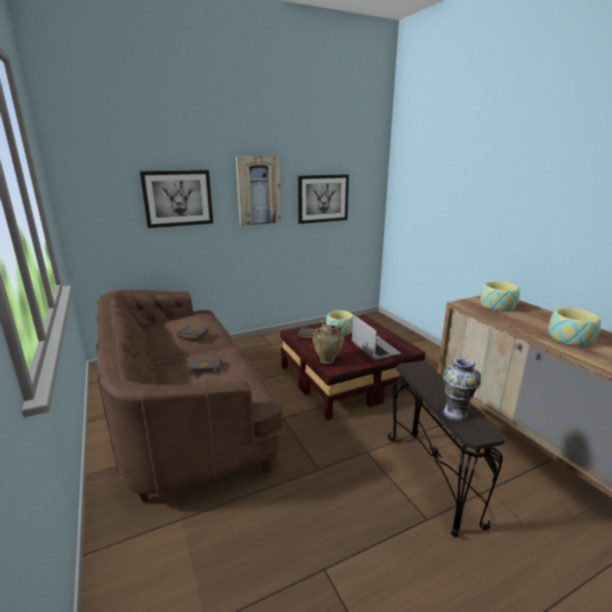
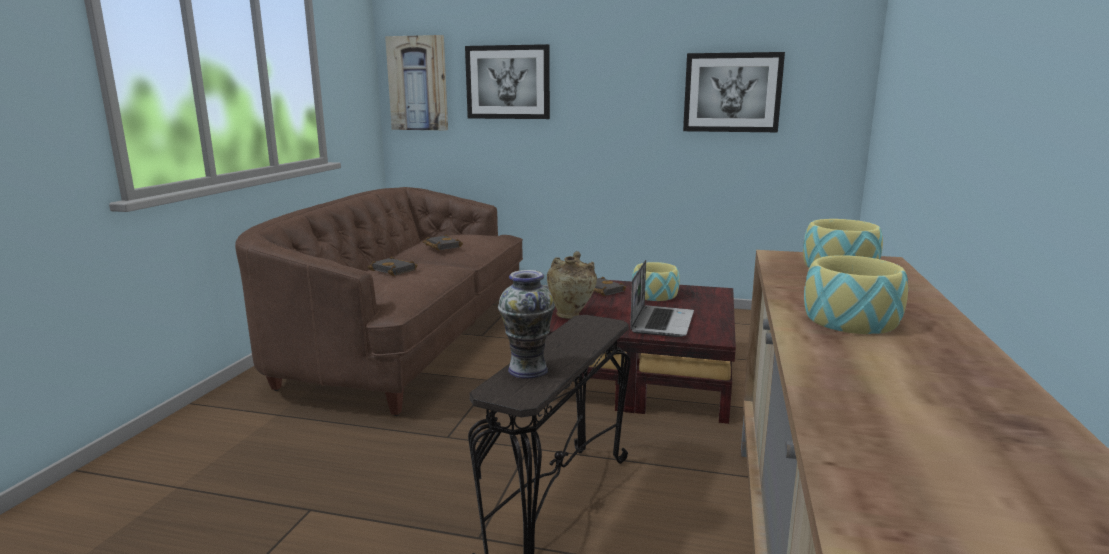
camera: 40 degrees right, 5 degrees down
picture [236,156,281,226] -> picture moved to [385,35,448,130]

